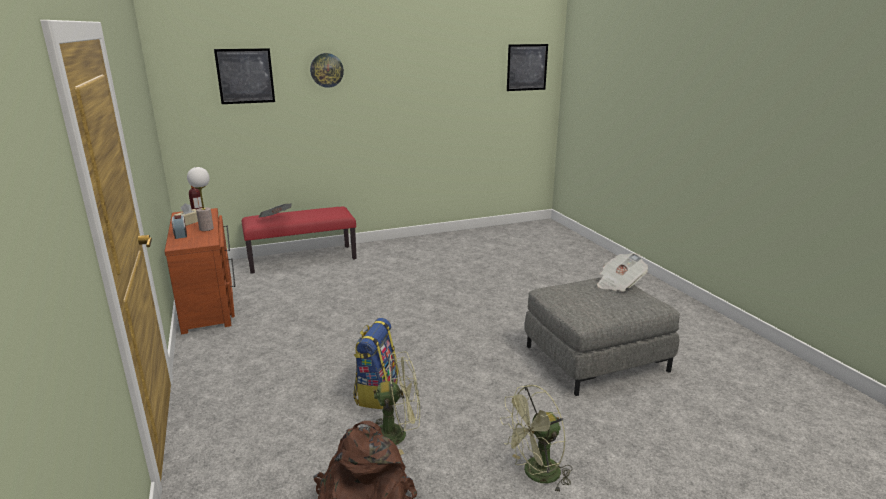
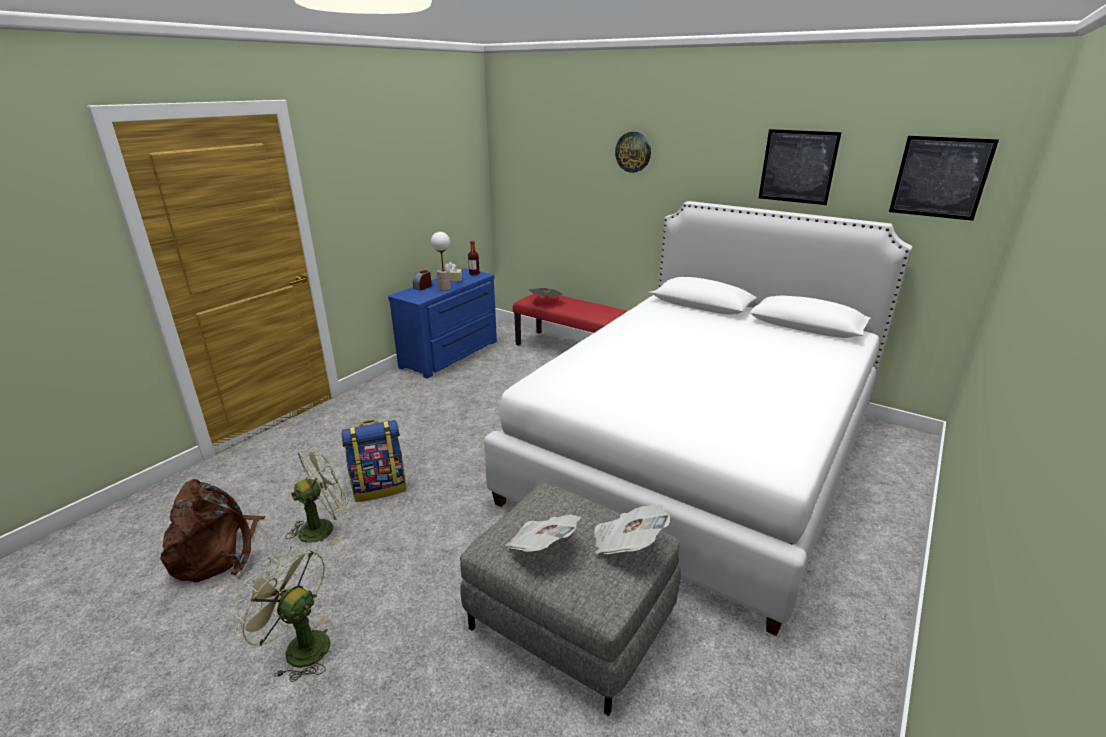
camera: 55 degrees right, 5 degrees up
brown dresser [164,208,235,334] -> blue dresser [388,268,497,379]
picture [214,48,275,104] -> picture moved to [759,129,842,205]
green fan [367,352,420,455] -> green fan turned 90 degrees counterclockwise [286,446,349,543]
none -> white bed [484,201,912,636]
none -> newspaper [505,514,581,552]

